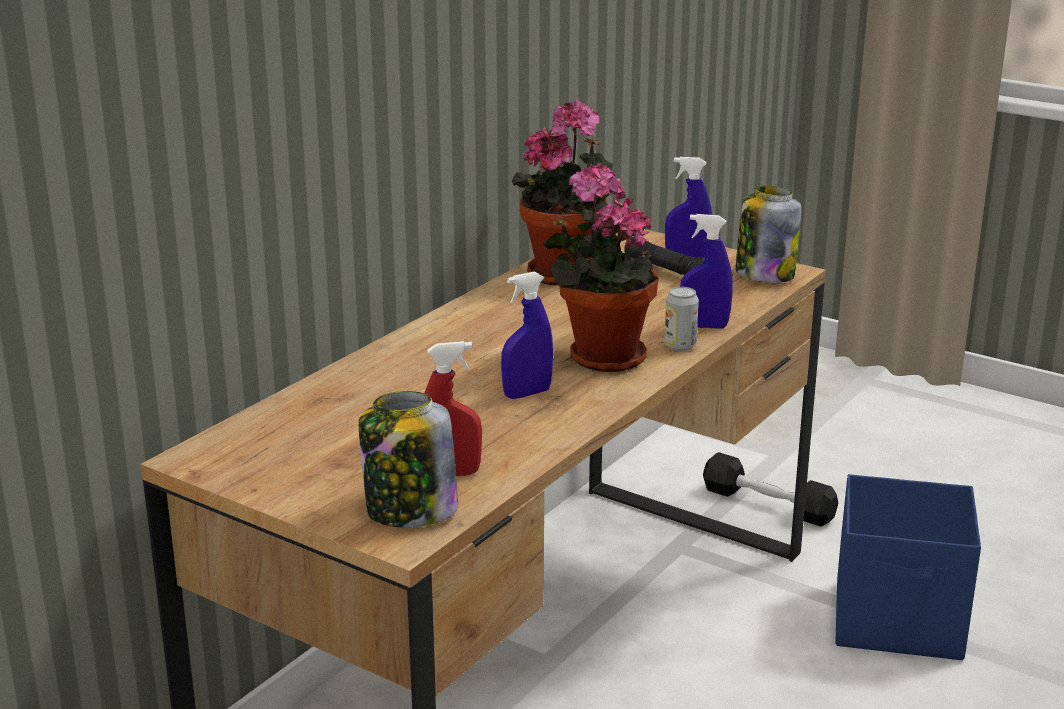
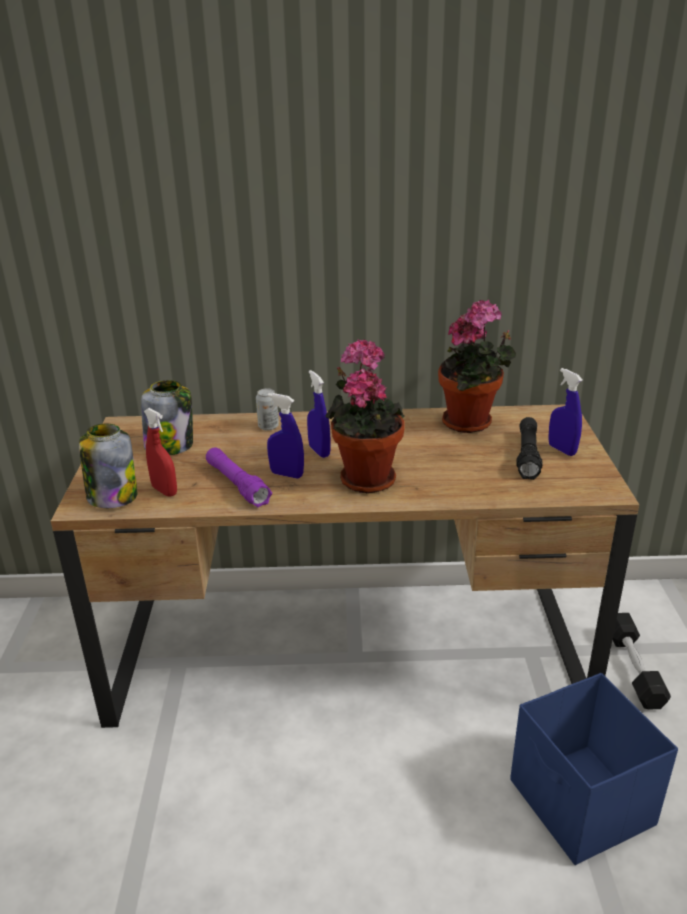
camera: 55 degrees right, 5 degrees up
can [664,287,699,351] -> can moved to [256,388,279,431]
blue spray bottle [680,214,733,329] -> blue spray bottle moved to [307,370,330,458]
jar [735,186,802,283] -> jar moved to [141,380,193,455]
none -> purple flashlight [206,447,272,508]

